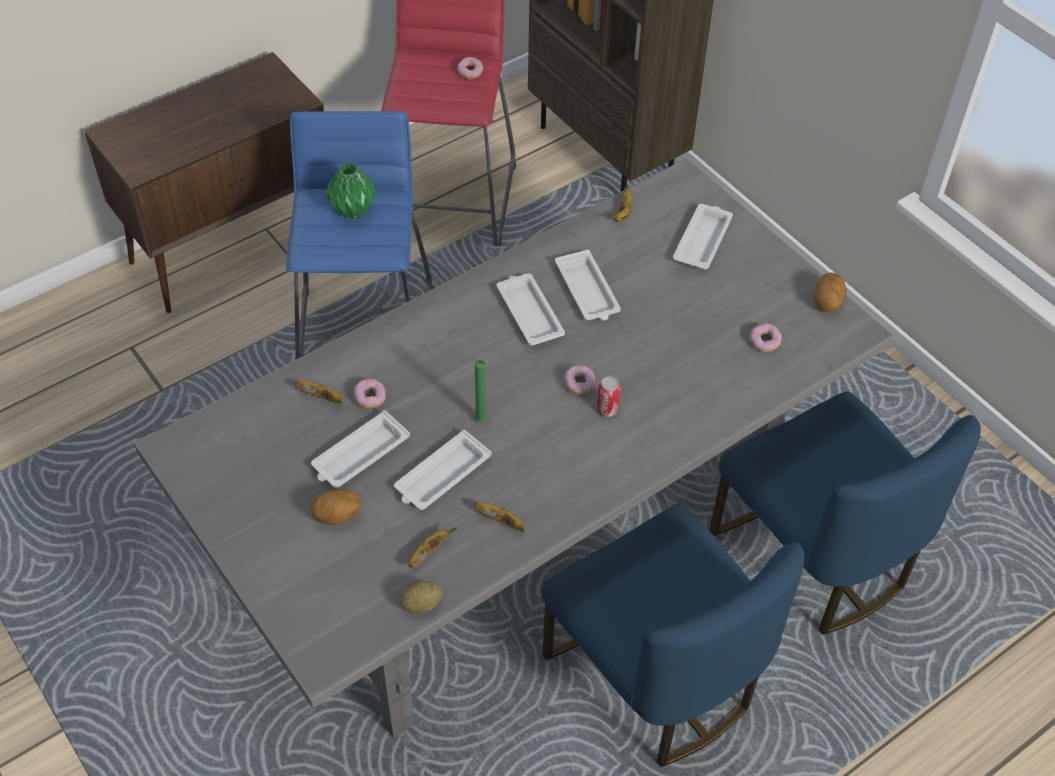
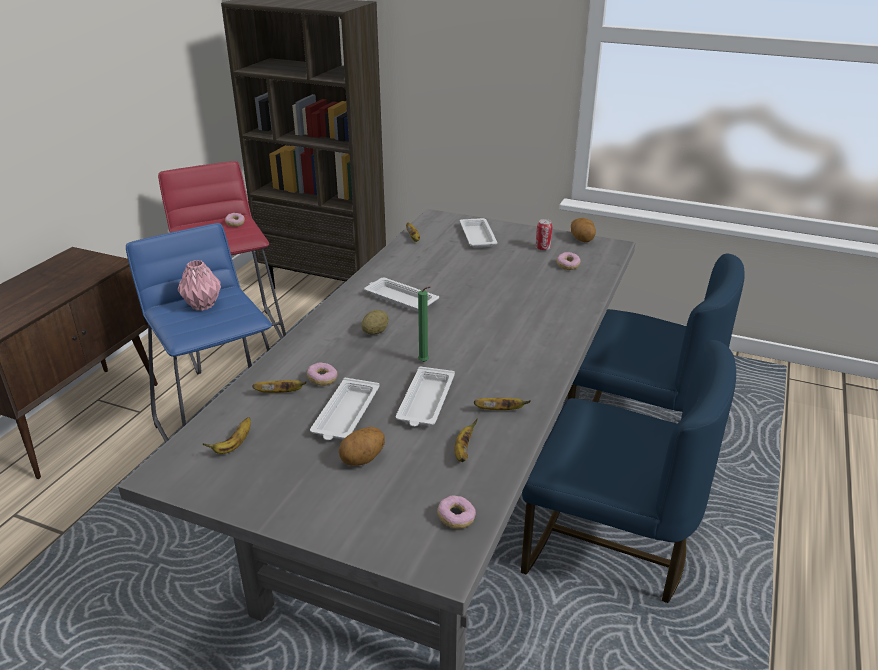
camera: 30 degrees left, 20 degrees down
green vase [326,162,376,219] -> pink vase [178,260,221,311]
potato [400,581,442,613] -> potato moved to [361,310,389,335]
white tray [555,250,621,321] -> none
donut [564,365,596,395] -> donut moved to [437,495,476,529]
can [596,376,621,417] -> can moved to [536,219,553,251]
none -> banana [203,417,251,454]

